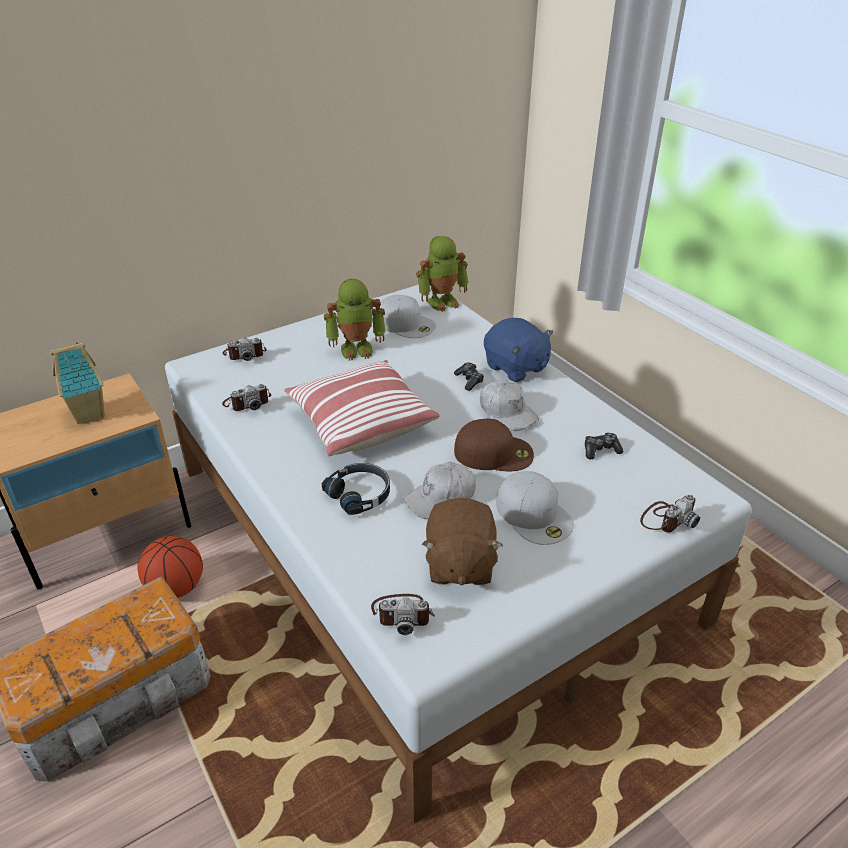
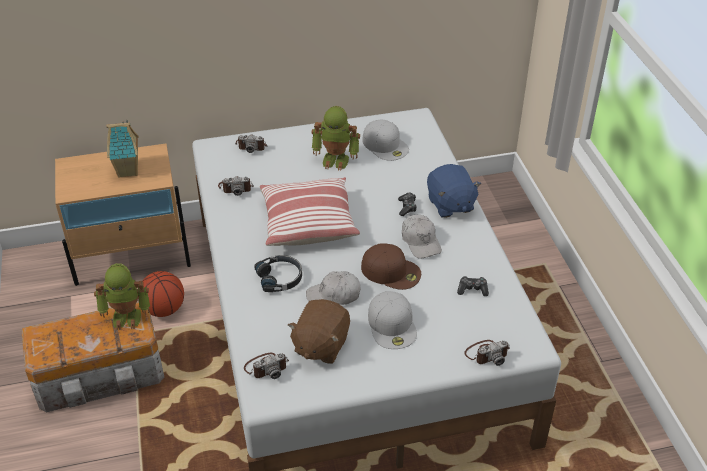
camera: 20 degrees right, 5 degrees up
camera [371,594,435,635] -> camera turned 45 degrees counterclockwise [244,353,289,379]
toy robot [416,236,469,312] -> toy robot moved to [94,263,150,330]

